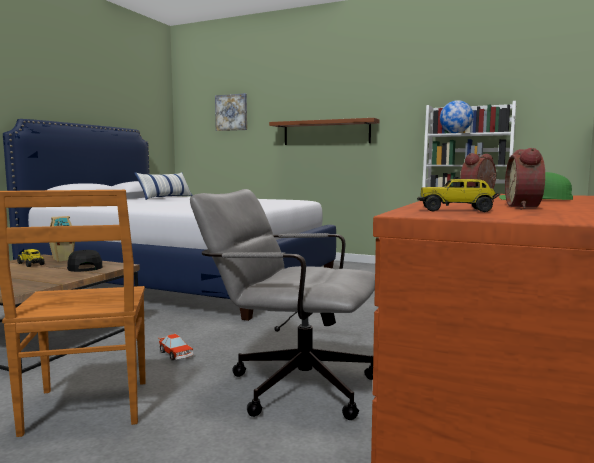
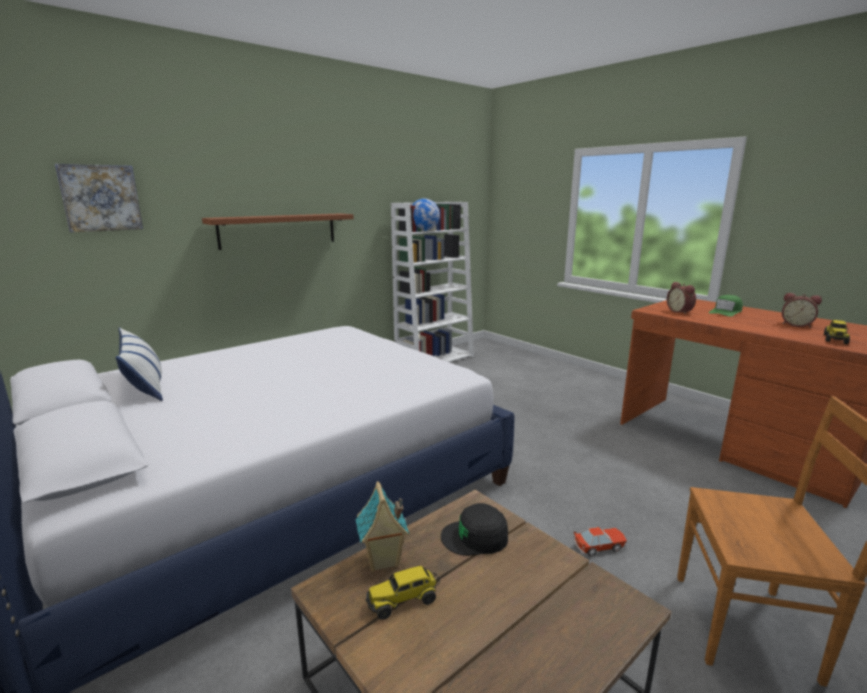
camera: 65 degrees left, 10 degrees up
grey office chair [190,189,375,420] -> none

